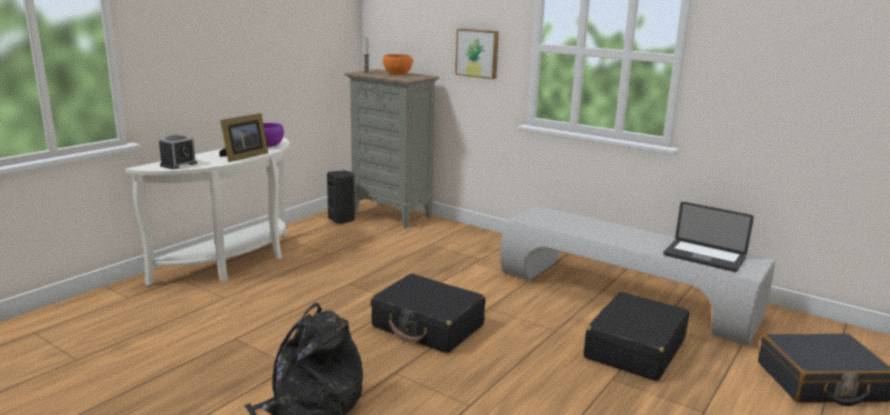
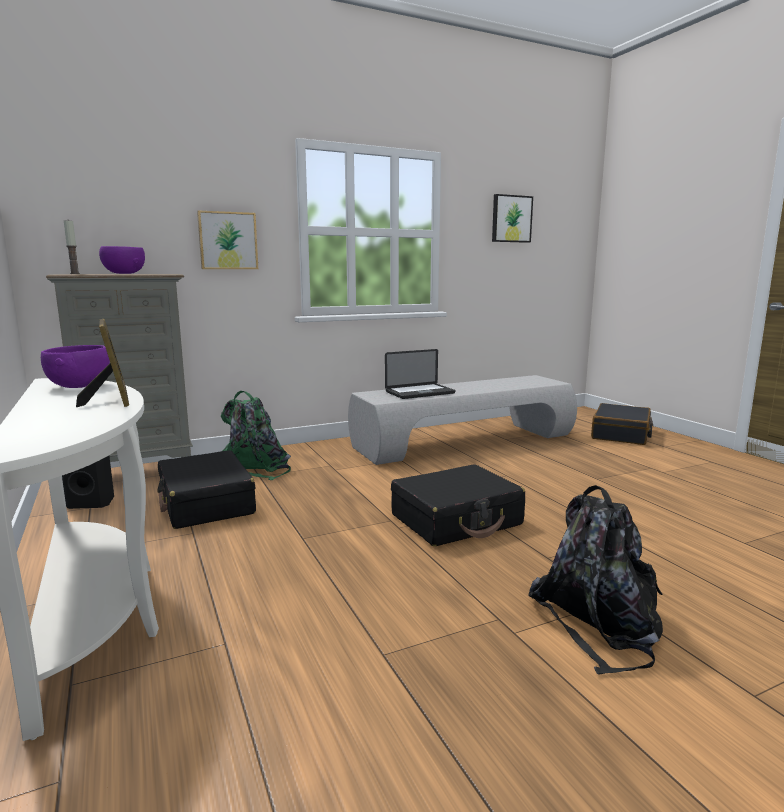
camera: 60 degrees left, 5 degrees down
alarm clock [159,135,197,169] -> none
orange bowl [383,54,413,75] -> purple bowl [99,246,145,274]
black suitcase [584,292,689,381] -> black suitcase moved to [157,450,256,529]
laptop [663,202,754,272] -> laptop moved to [385,349,455,399]
none -> green backpack [221,391,291,480]
none -> picture [492,194,533,243]

